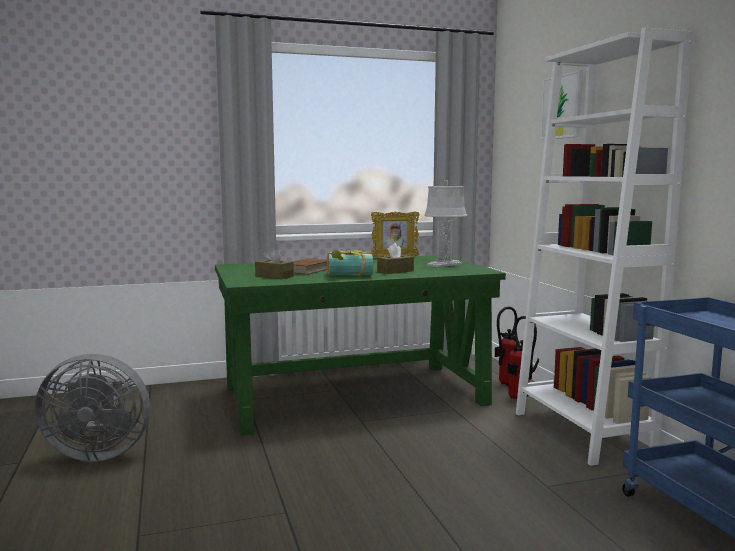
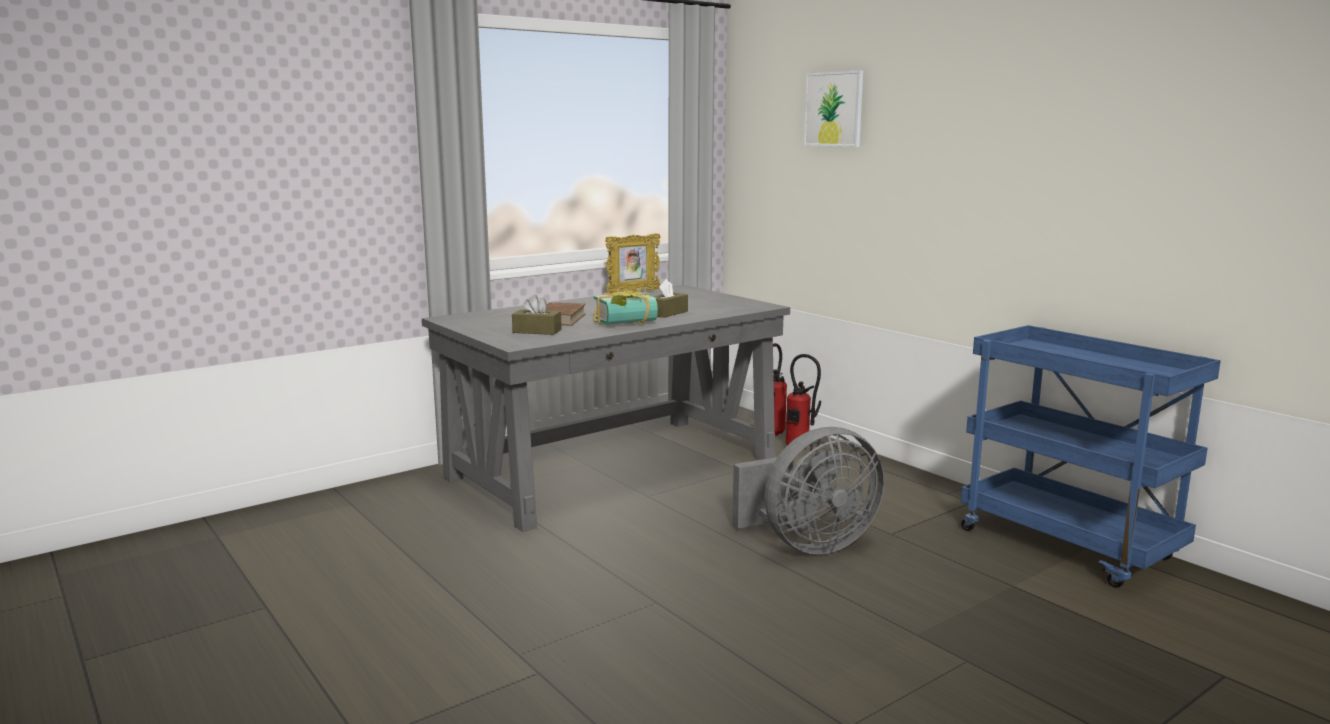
camera: 20 degrees left, 5 degrees up
grey fan [35,354,150,462] -> grey fan moved to [732,427,884,554]
green desk [215,255,506,435] -> grey desk [422,285,790,532]
grey table lamp [424,180,467,267] -> none
white bookcase [516,28,693,466] -> none

